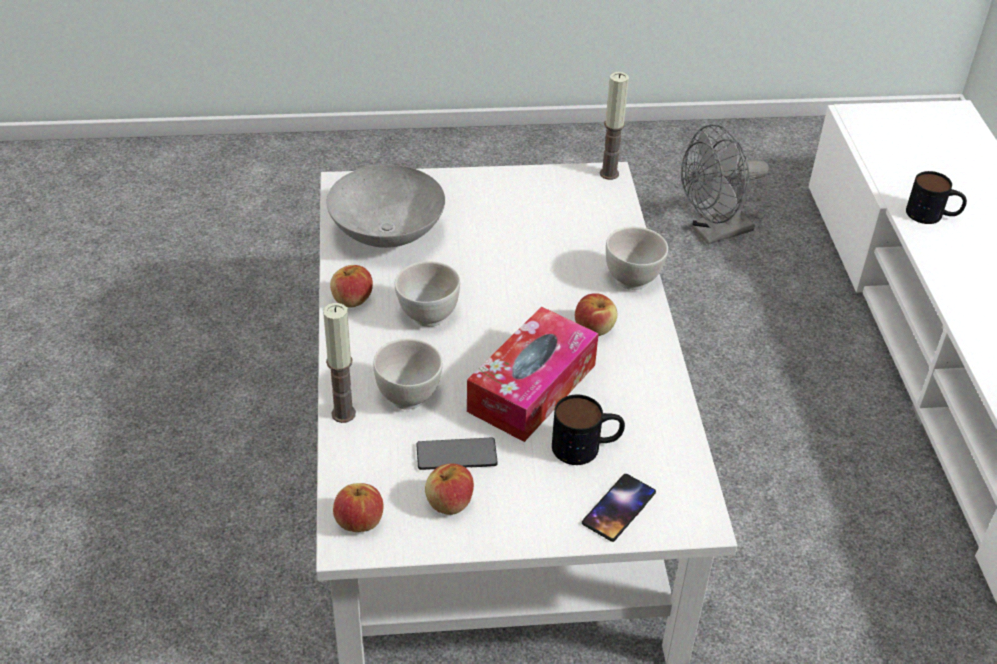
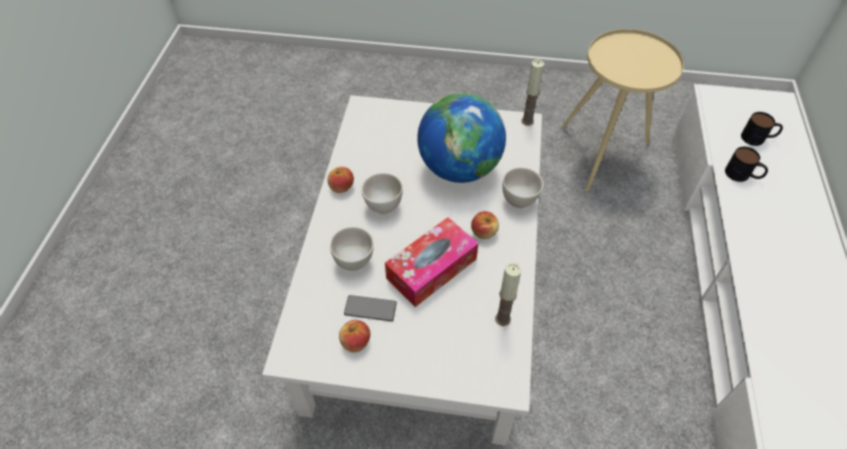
camera: 15 degrees right, 10 degrees up
candle [323,303,356,423] -> candle moved to [495,262,522,326]
grey bowl [326,165,445,248] -> none
apple [333,483,383,532] -> none
mug [552,395,625,465] -> mug moved to [741,112,783,146]
phone [582,474,656,542] -> none
grey fan [681,124,769,245] -> beige side table [561,29,684,191]
none -> globe [417,93,506,183]

